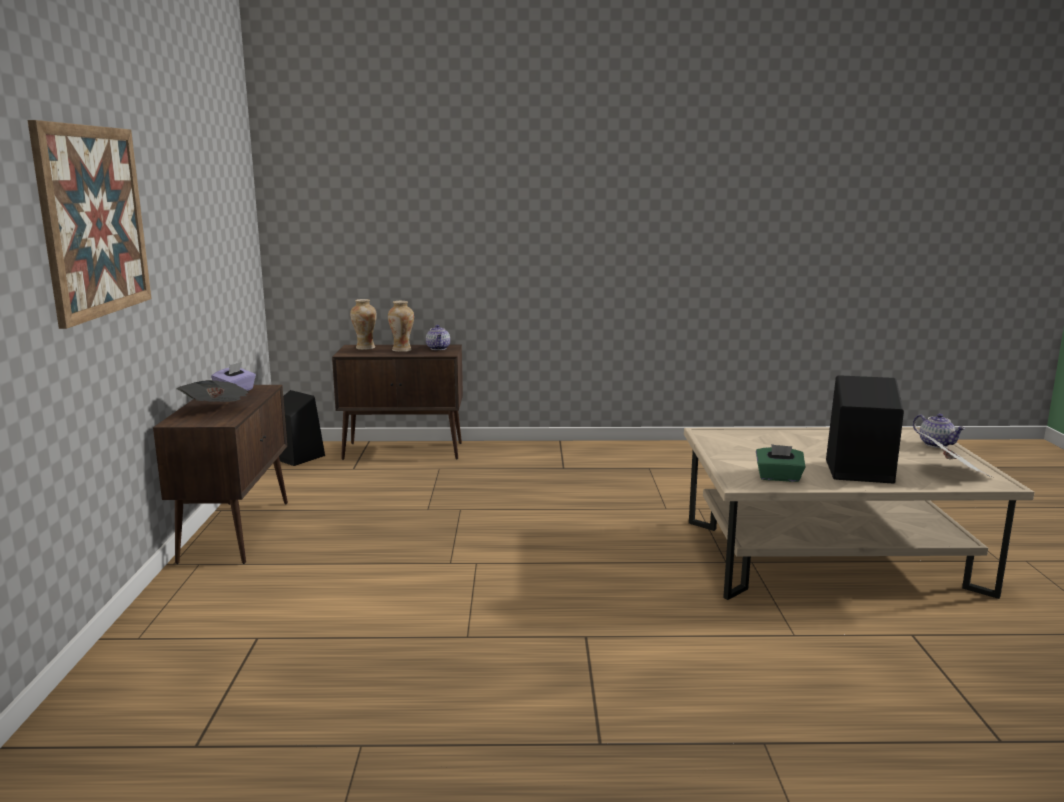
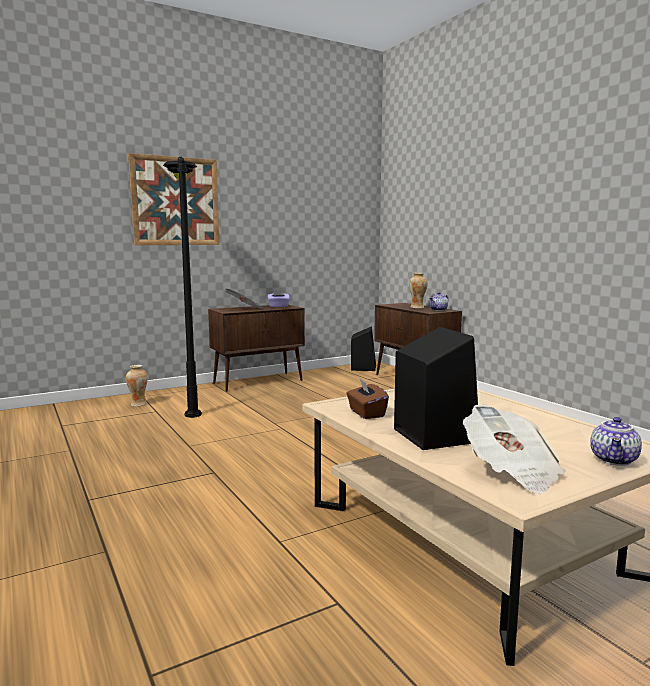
camera: 60 degrees right, 5 degrees down
vase [350,299,377,350] -> vase moved to [126,365,148,407]
green tissue box [756,444,806,482] -> brown tissue box [346,379,389,419]
none -> black floor lamp [163,157,202,418]

